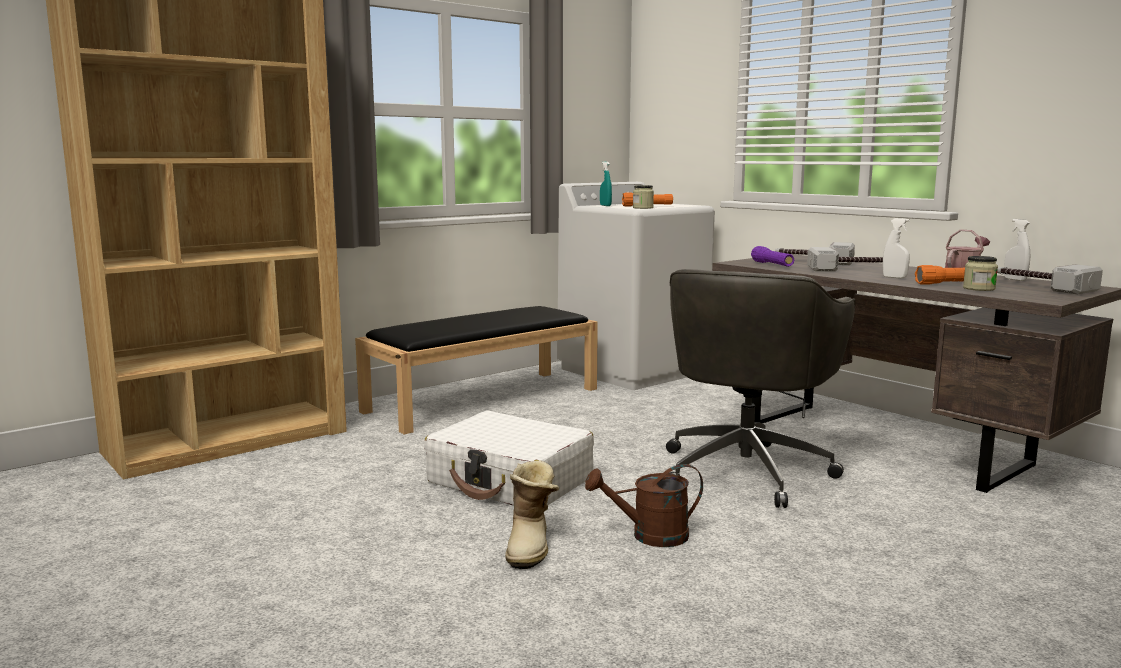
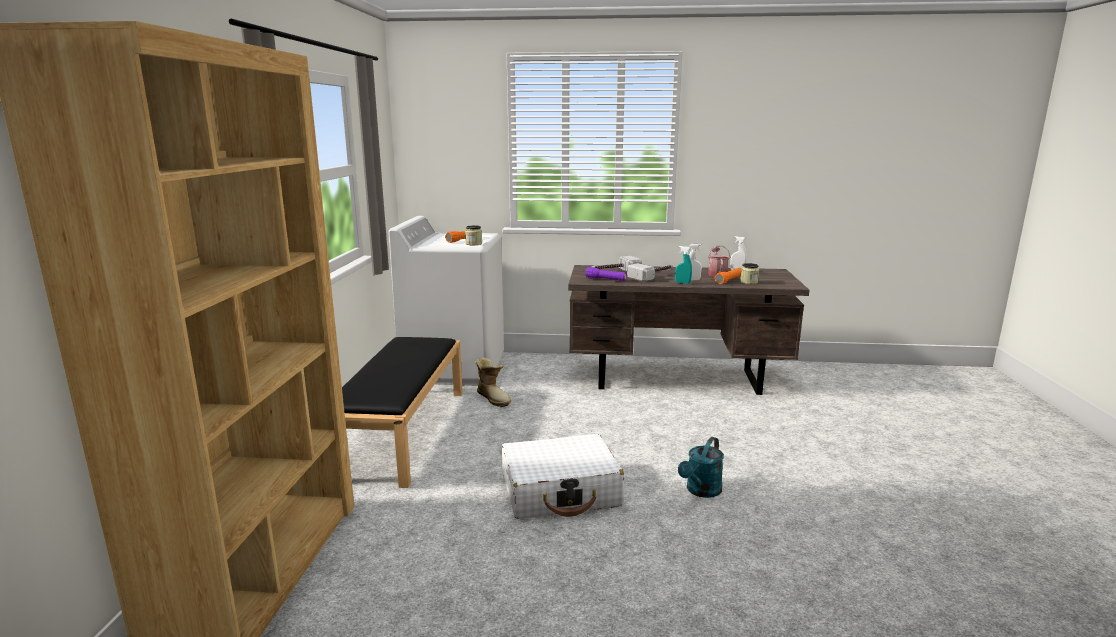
camera: 45 degrees left, 5 degrees up
boot [505,460,559,569] -> boot moved to [475,358,511,407]
brown watering can [585,464,703,547] -> turquoise watering can [678,437,724,498]
turquoise spray bottle [600,162,612,206] -> turquoise spray bottle moved to [675,246,692,284]
grey office chair [666,269,856,508] -> none
hammer [997,264,1103,294] -> none

